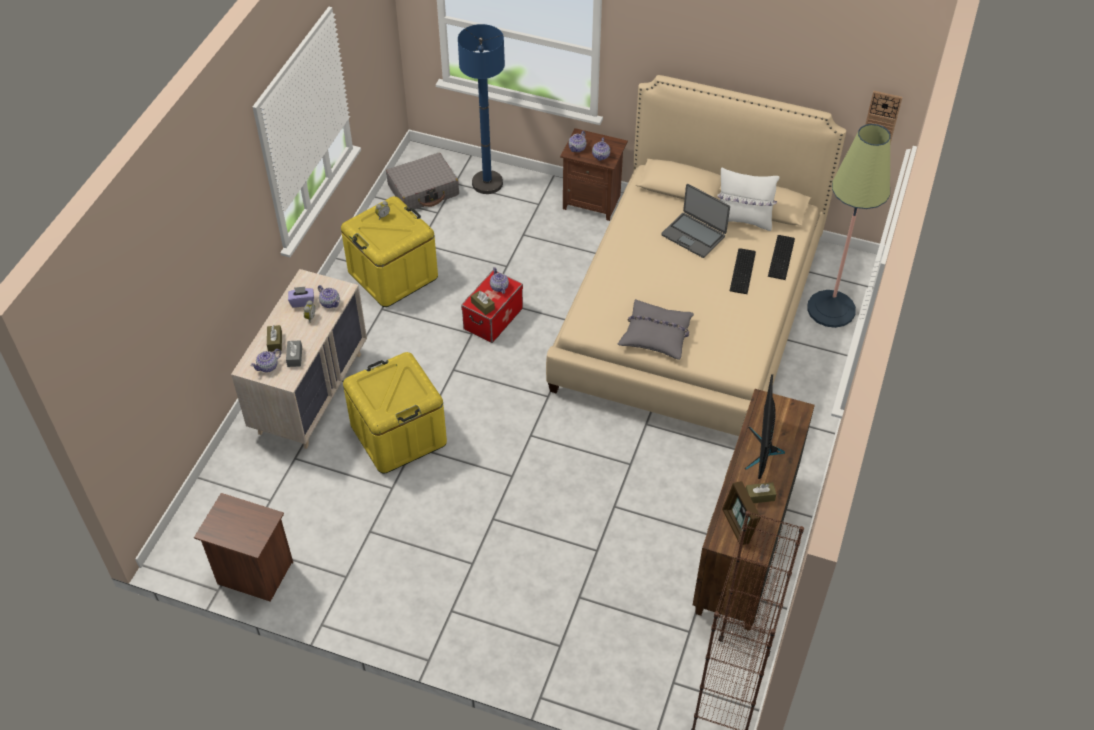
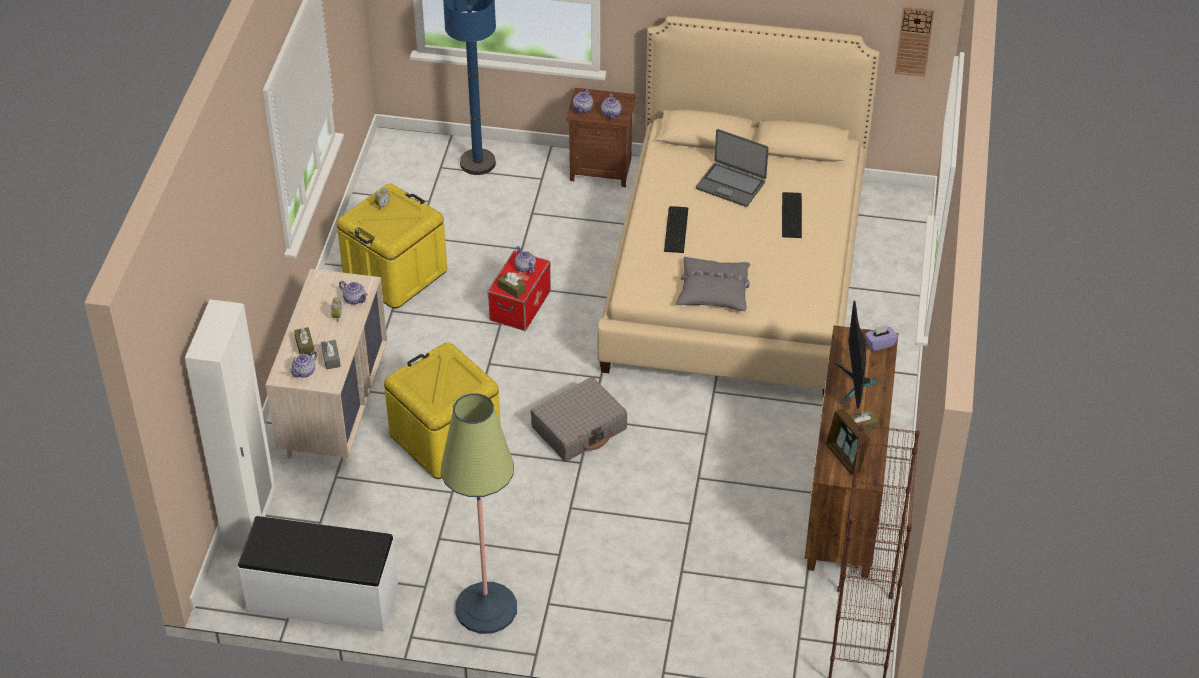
camera: 10 degrees left, 5 degrees down
brown nightstand [194,493,293,602] -> white bench [238,516,398,631]
purple tissue box [288,287,314,308] -> purple tissue box moved to [865,325,898,351]
grey suitcase [386,153,459,210] -> grey suitcase moved to [531,377,627,461]
white pillow [717,168,779,231] -> none
keyboard [768,235,795,280] -> keyboard moved to [664,206,688,253]
floor lamp [807,124,891,328] -> floor lamp moved to [441,393,517,634]
none -> white wardrobe [185,299,275,549]

